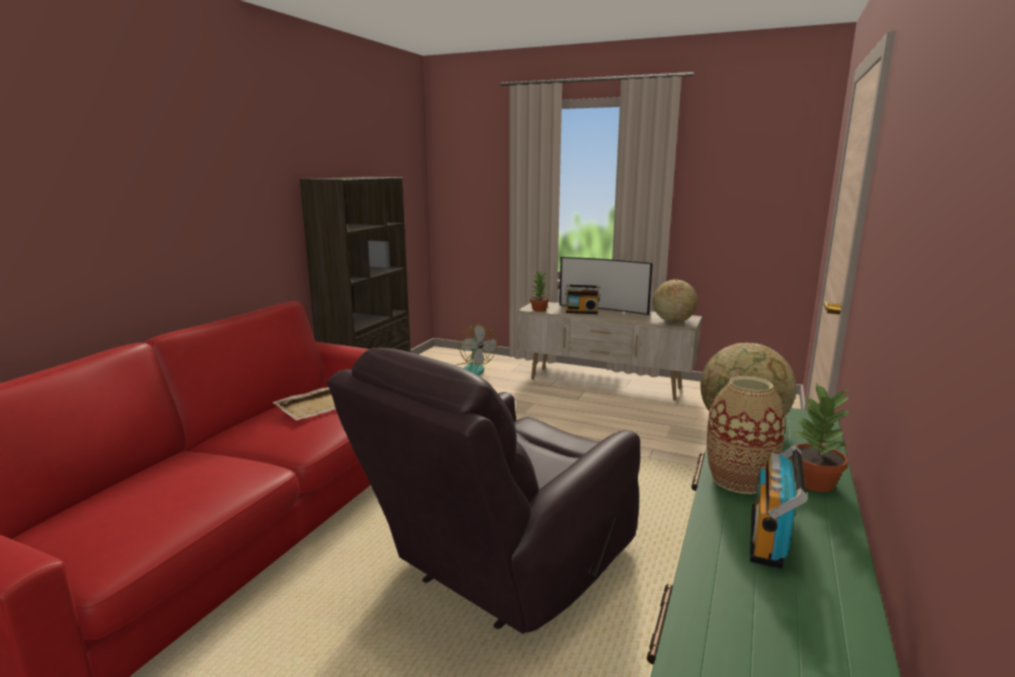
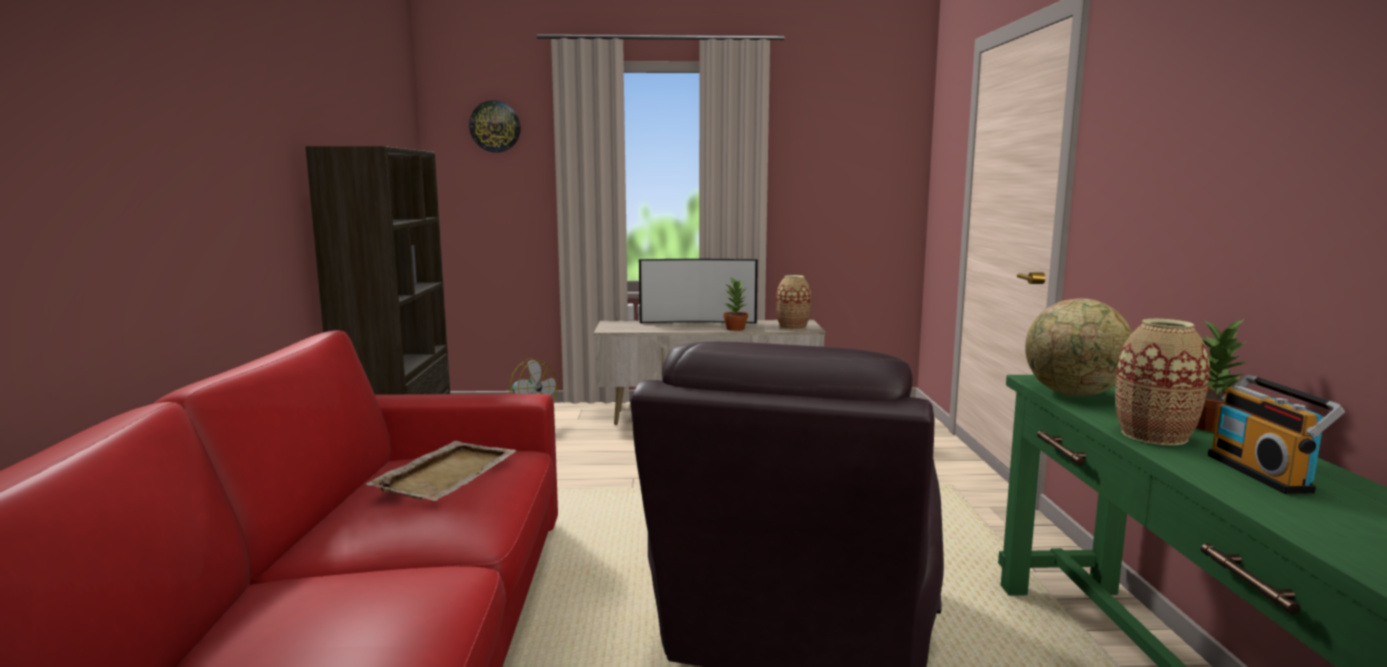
camera: 25 degrees left, 5 degrees down
potted plant [530,271,549,312] -> potted plant moved to [723,278,748,331]
radio [565,284,601,314] -> none
globe [653,279,698,323] -> vase [776,275,811,330]
none -> wall clock [469,101,521,152]

